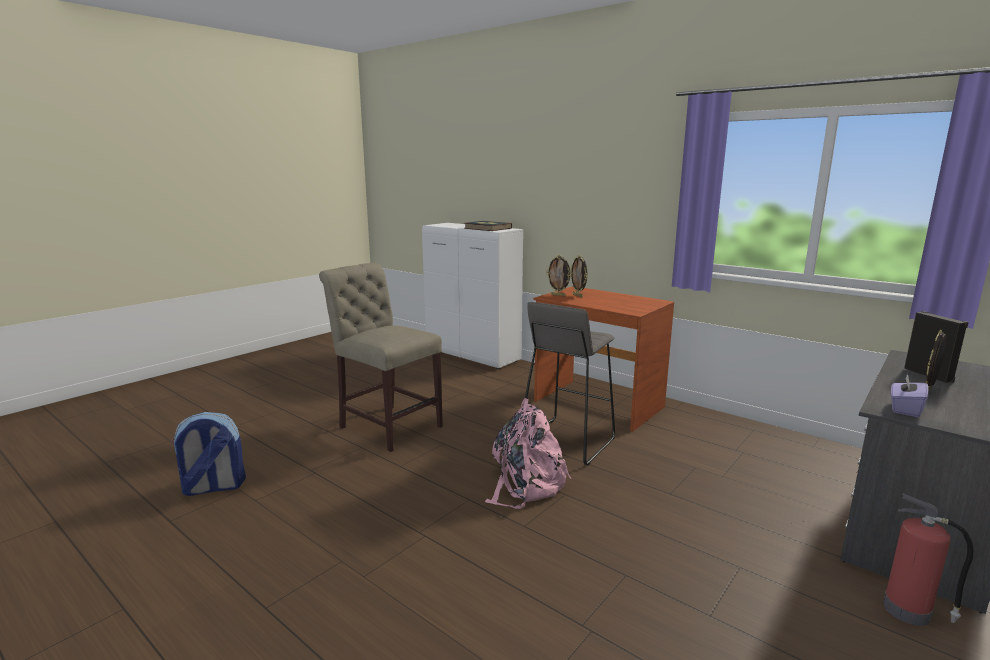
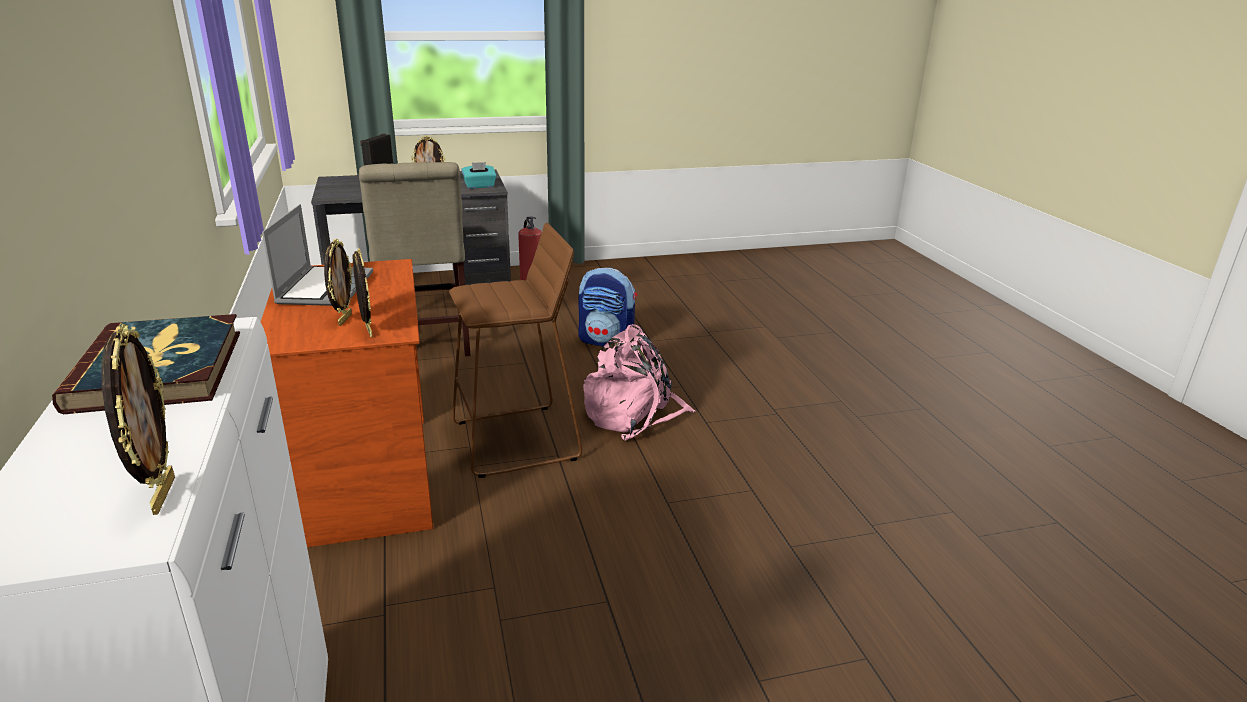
camera: 145 degrees left, 10 degrees up
backpack [171,412,246,496] -> backpack moved to [578,268,637,347]
beige chair [319,263,443,452] -> beige chair moved to [359,162,471,356]
grey stool [525,302,615,466] -> brown stool [449,223,582,478]
purple tissue box [891,373,928,417] -> turquoise tissue box [461,162,497,189]
none -> picture frame [101,324,175,515]
none -> laptop [262,204,373,306]

